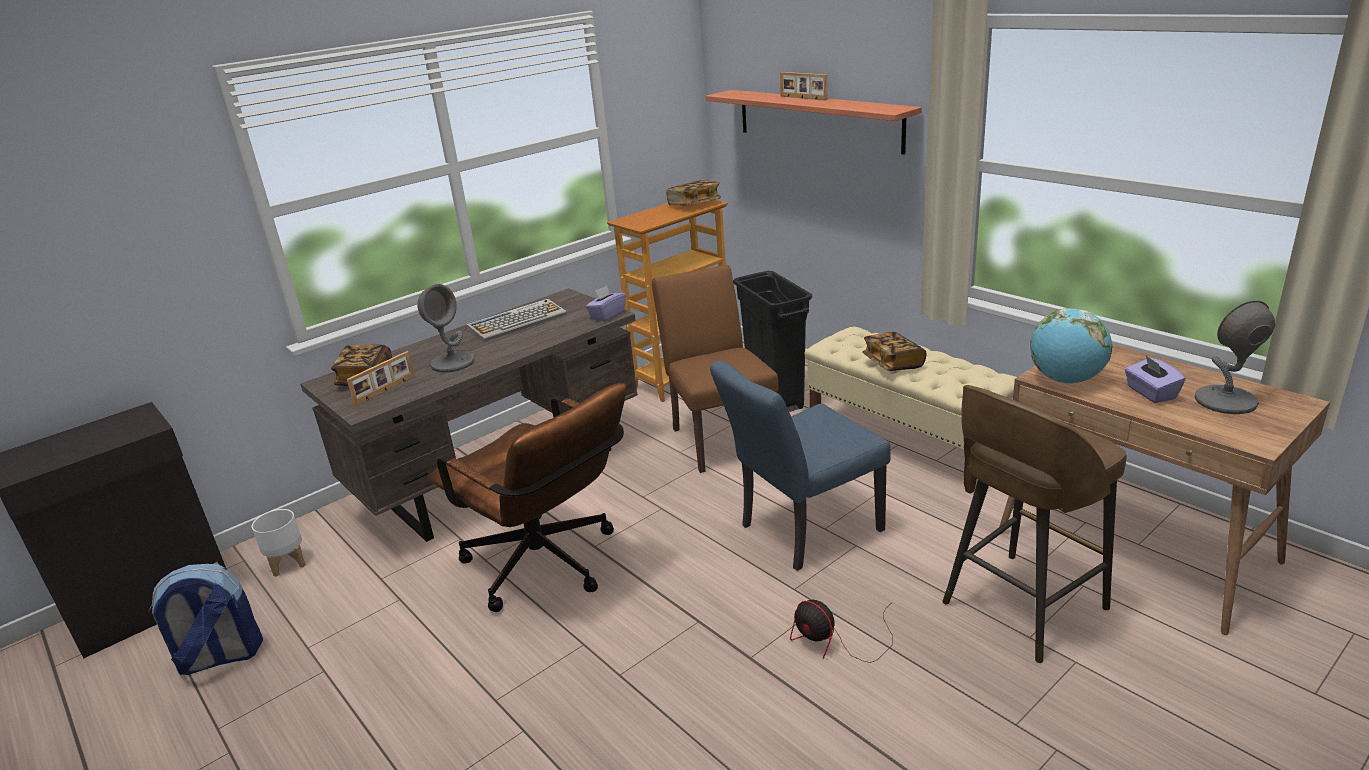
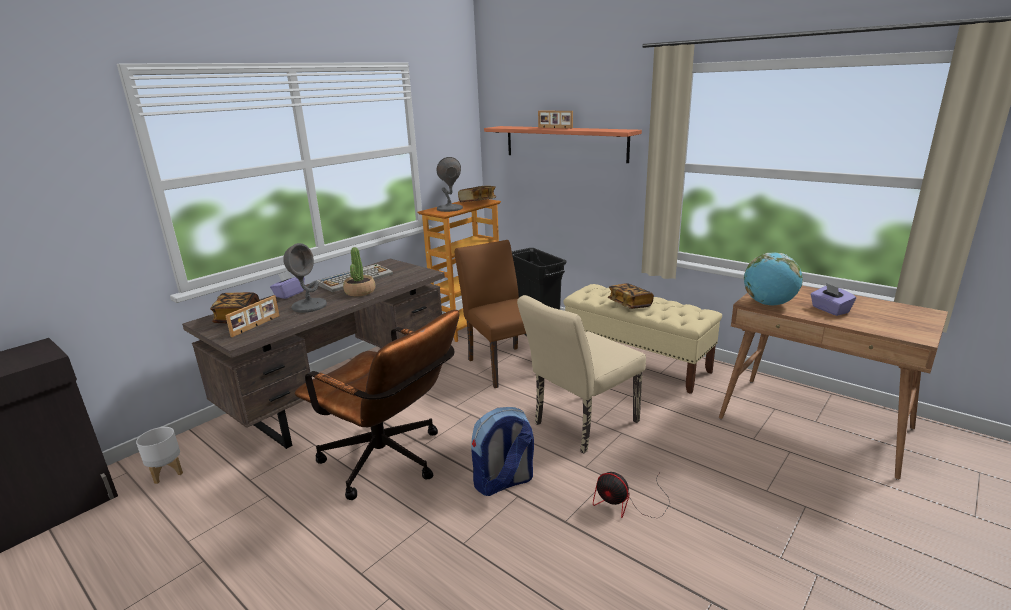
camera: 10 degrees left, 5 degrees down
backpack [149,564,263,675] -> backpack moved to [471,407,534,496]
purple tissue box [586,286,626,322] -> purple tissue box moved to [270,271,305,299]
blue chair [710,360,891,571] -> beige chair [517,295,646,453]
brown stool [942,385,1127,663] -> none
grey table lamp [1195,300,1275,414] -> grey table lamp moved to [437,157,463,212]
none -> potted plant [343,247,375,296]

